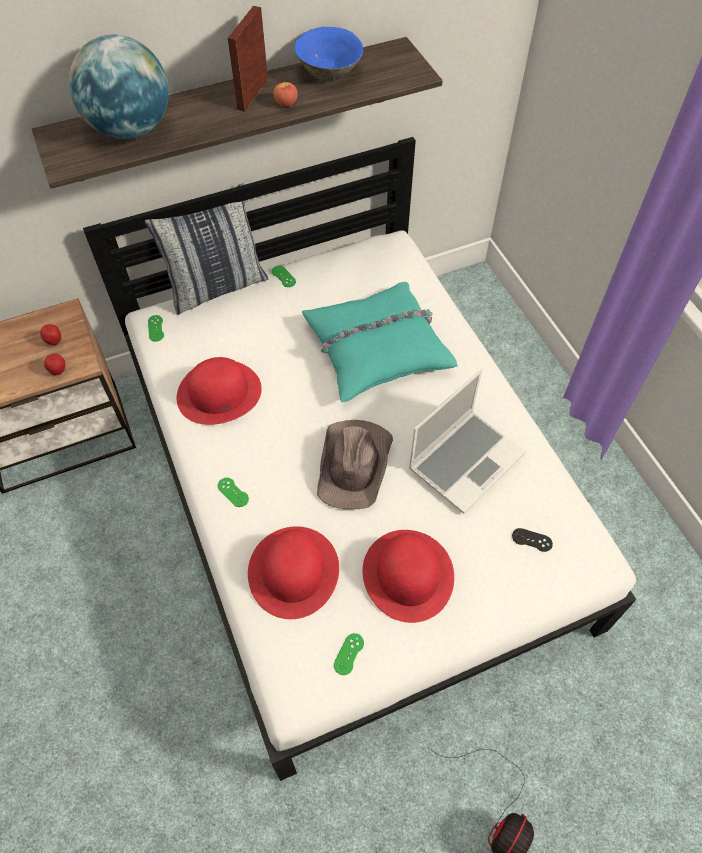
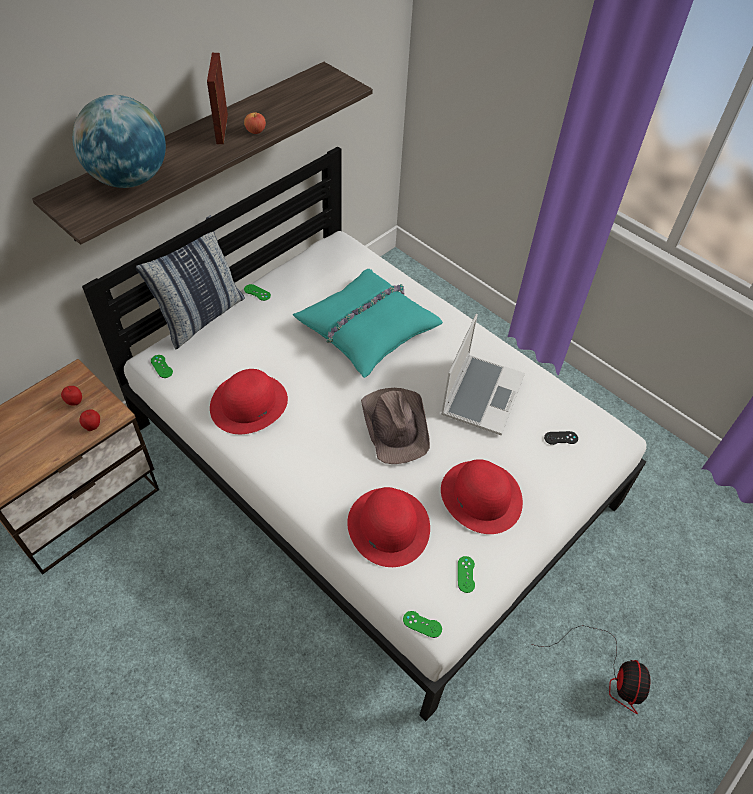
camera: 25 degrees left, 5 degrees down
green game controller [218,478,249,507] -> green game controller moved to [403,611,442,638]
blue bowl [294,27,363,80] -> none

